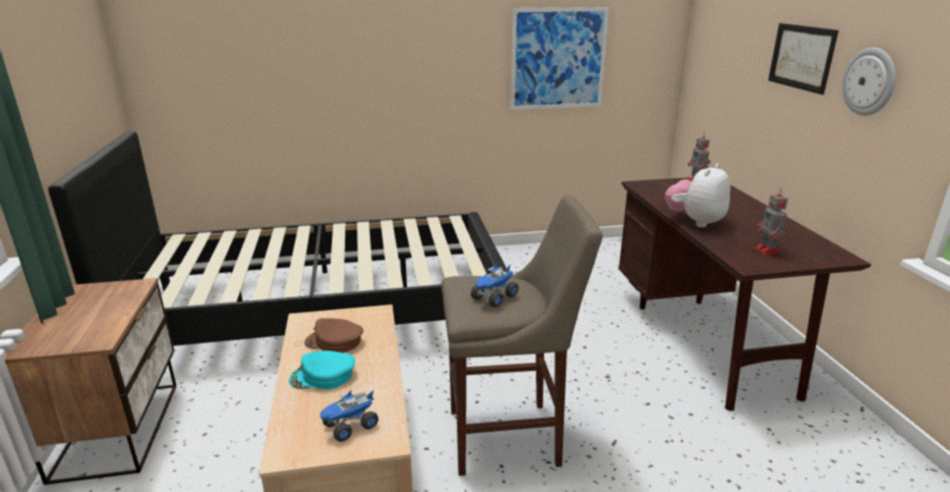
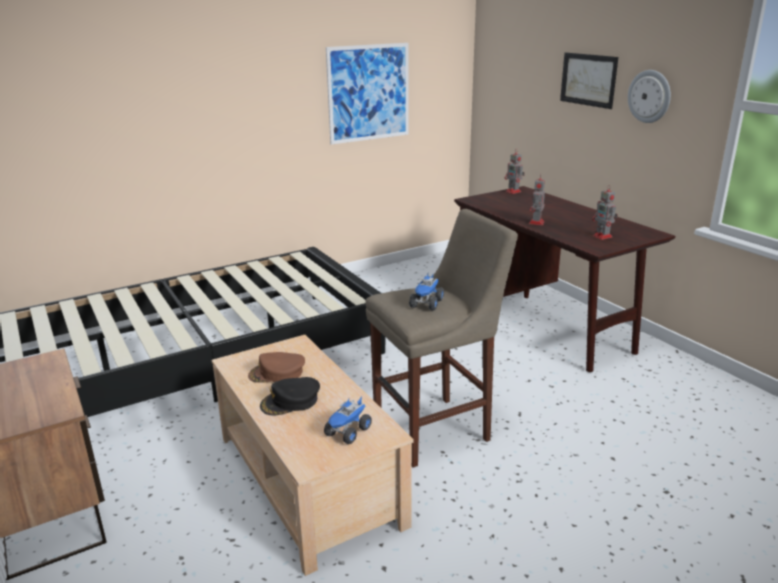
camera: 20 degrees left, 0 degrees up
turquoise cap [289,351,355,389] -> black cap [260,377,320,416]
plush toy [665,164,730,228] -> toy robot [529,174,545,225]

